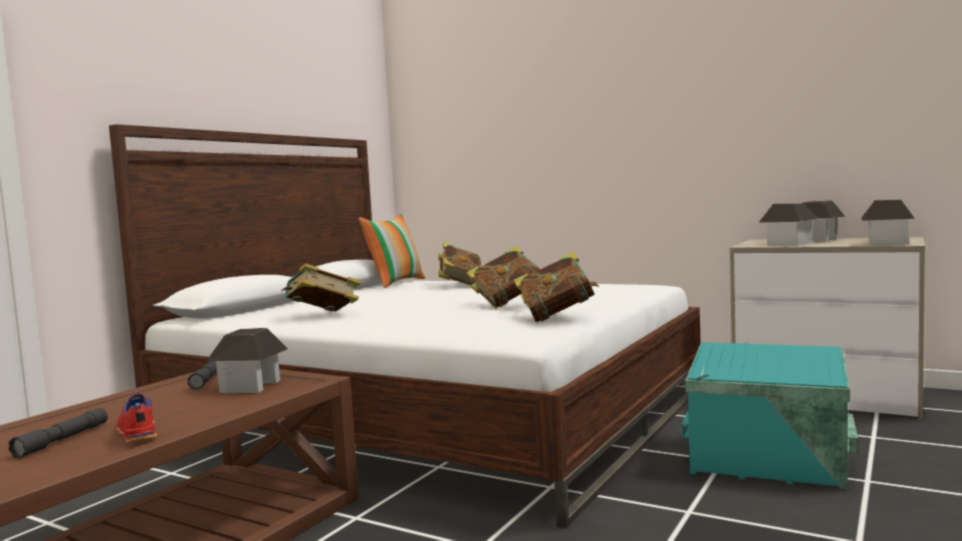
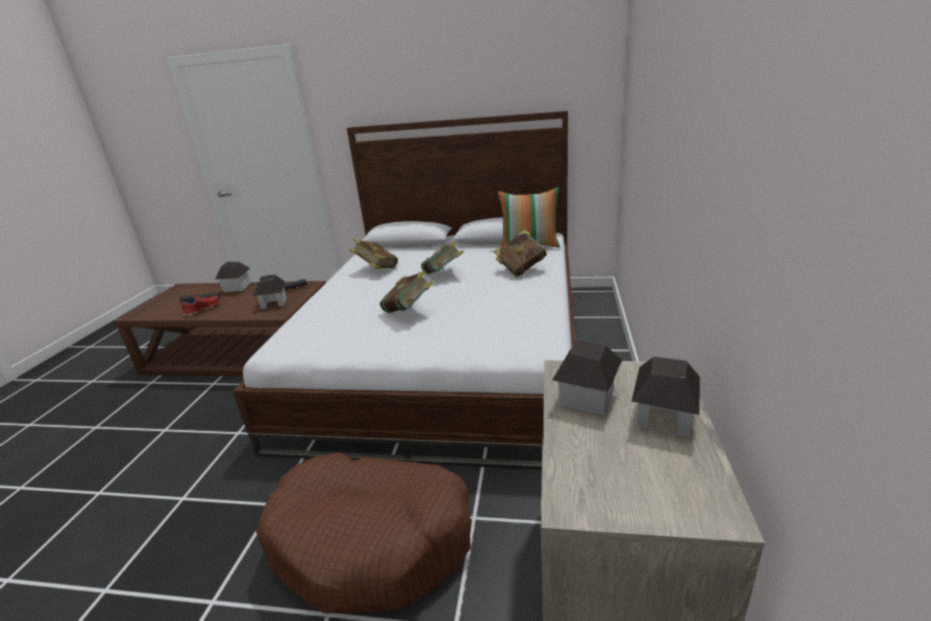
camera: 70 degrees right, 20 degrees up
book [514,252,599,322] -> book moved to [421,241,464,274]
turquoise storage box [682,342,858,490] -> brown dog bed [256,453,472,614]
toy house [862,200,915,245] -> toy house moved to [215,262,251,292]

